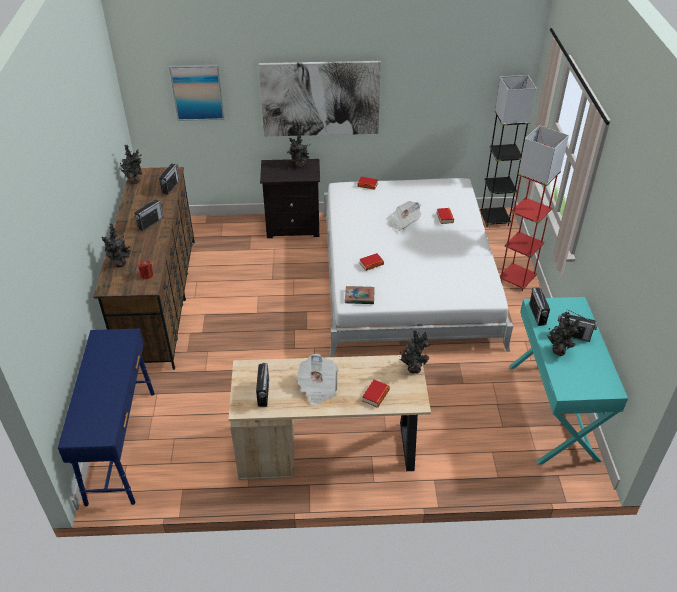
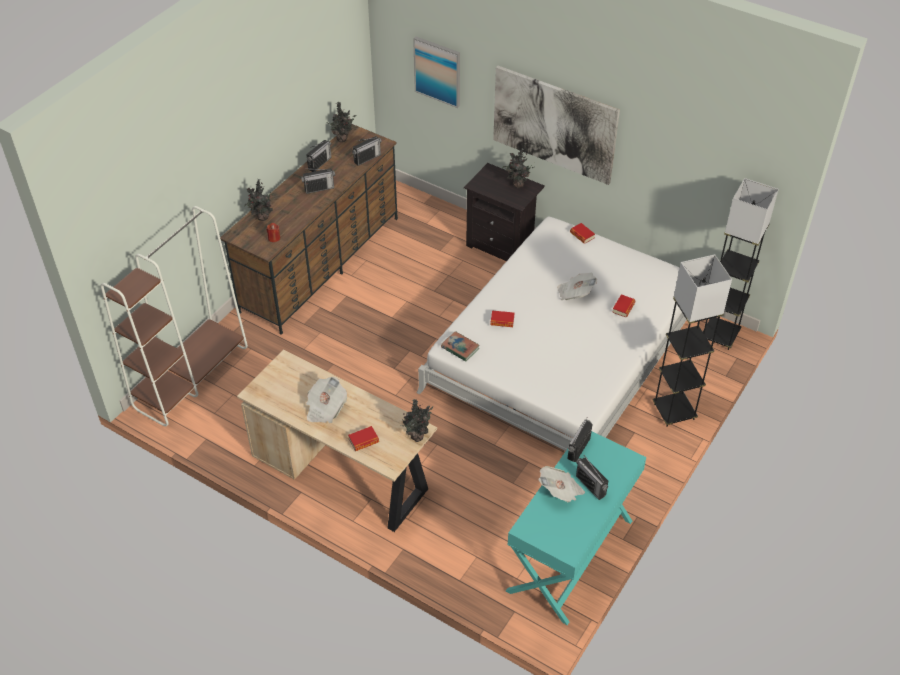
camera: 35 degrees right, 5 degrees up
blue console table [58,329,155,506] -> brown clothes rack [100,206,248,426]
radio [256,363,269,407] -> radio moved to [306,140,331,172]
red floor lamp [500,125,569,291] -> grey floor lamp [653,254,732,427]
potted plant [548,312,580,356] -> newspaper [538,466,585,503]

